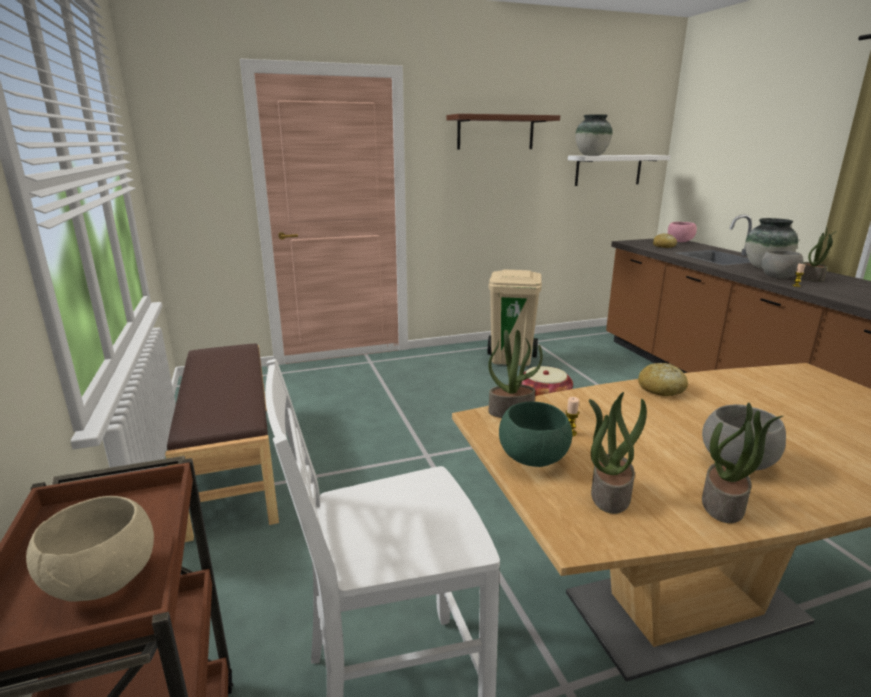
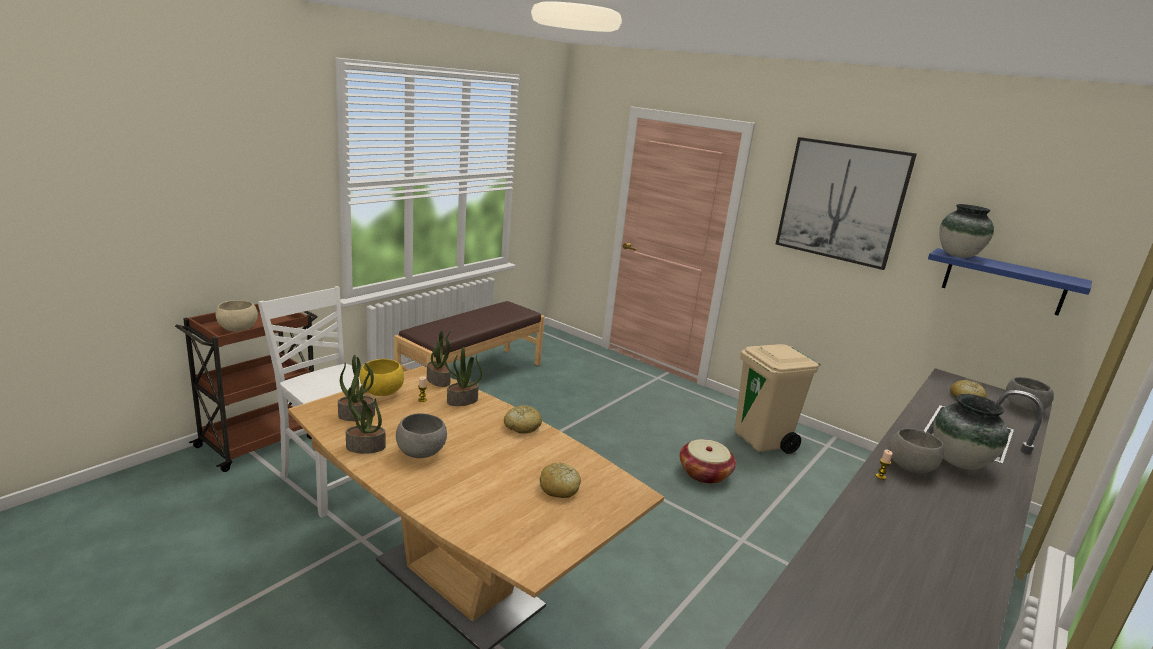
camera: 55 degrees right, 0 degrees up
brown shelf [446,114,560,150] -> picture [776,137,917,270]
green bowl [499,402,572,467] -> yellow bowl [359,359,404,396]
white shelf [568,155,670,186] -> blue shelf [928,248,1092,315]
pink bowl [668,222,697,242] -> grey bowl [1006,377,1054,412]
potted plant [801,227,836,282] -> potted plant moved to [445,347,482,406]
none -> bread [540,462,581,498]

